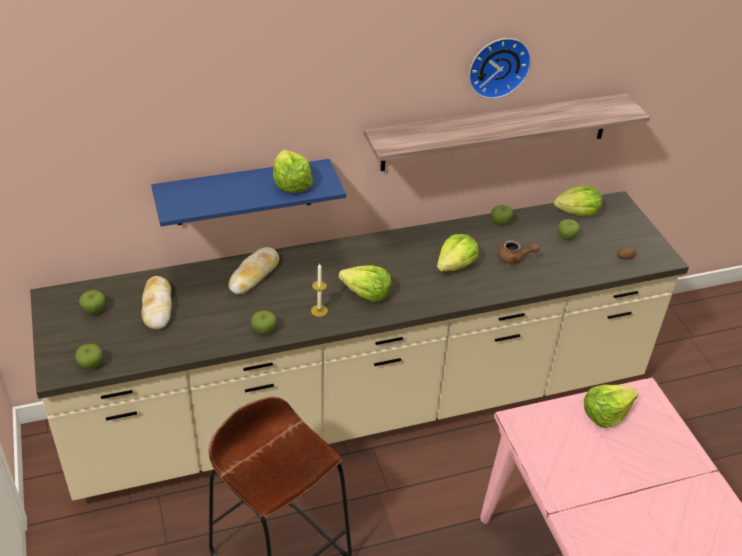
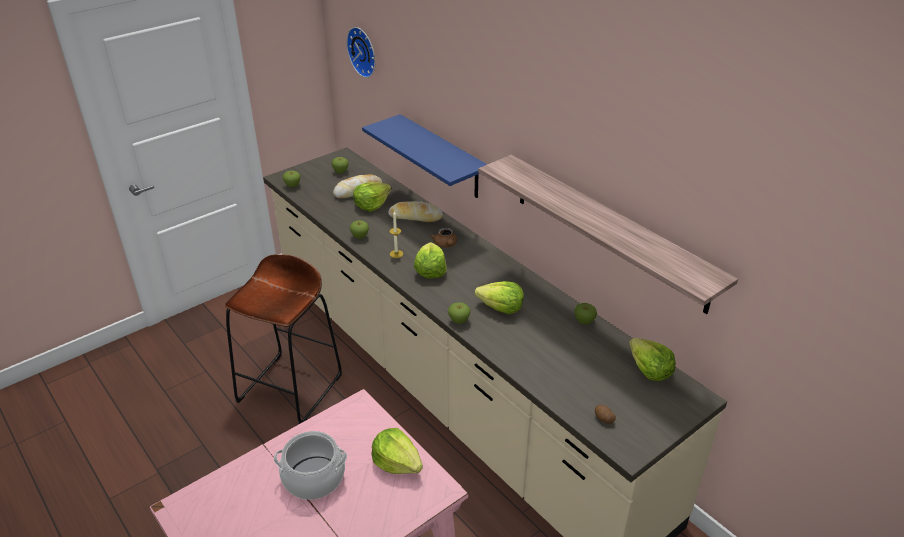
camera: 70 degrees right, 5 degrees down
lettuce [273,150,313,193] -> lettuce moved to [353,182,391,212]
wall clock [469,38,531,99] -> wall clock moved to [346,27,375,78]
brown teapot [498,240,540,264] -> brown teapot moved to [430,228,457,248]
apple [558,219,580,240] -> apple moved to [448,302,471,324]
none -> cooking pot [274,431,347,500]

